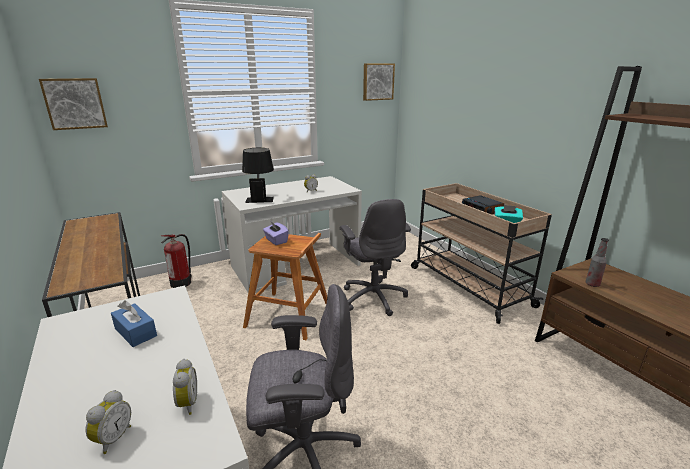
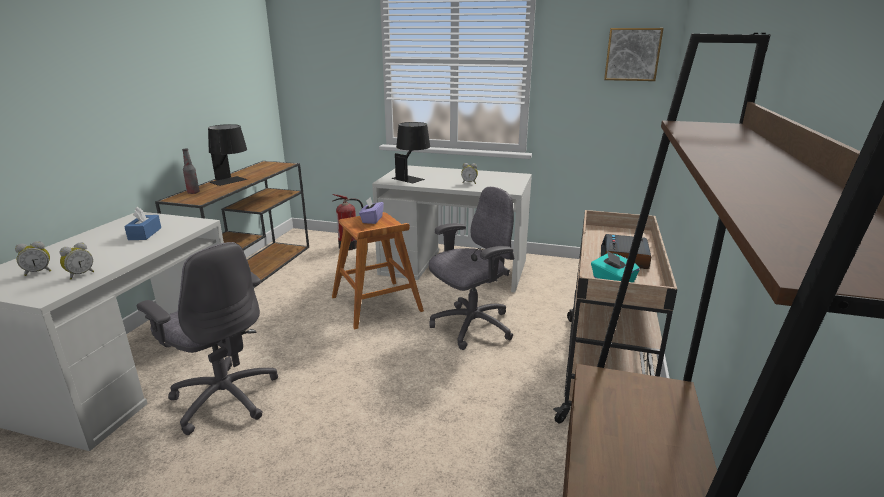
camera: 45 degrees right, 0 degrees up
picture [39,78,108,130] -> none
grey office chair [340,199,411,316] -> grey office chair turned 150 degrees counterclockwise [429,187,514,350]
bottle [585,238,609,287] -> bottle moved to [182,149,200,194]
none -> black table lamp [208,124,247,186]

